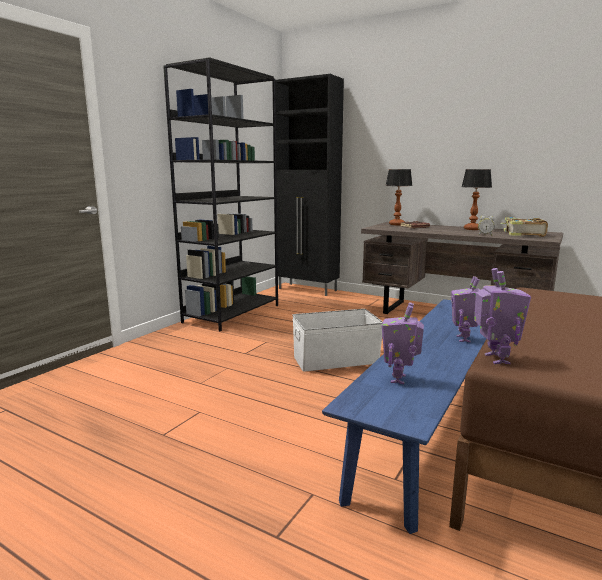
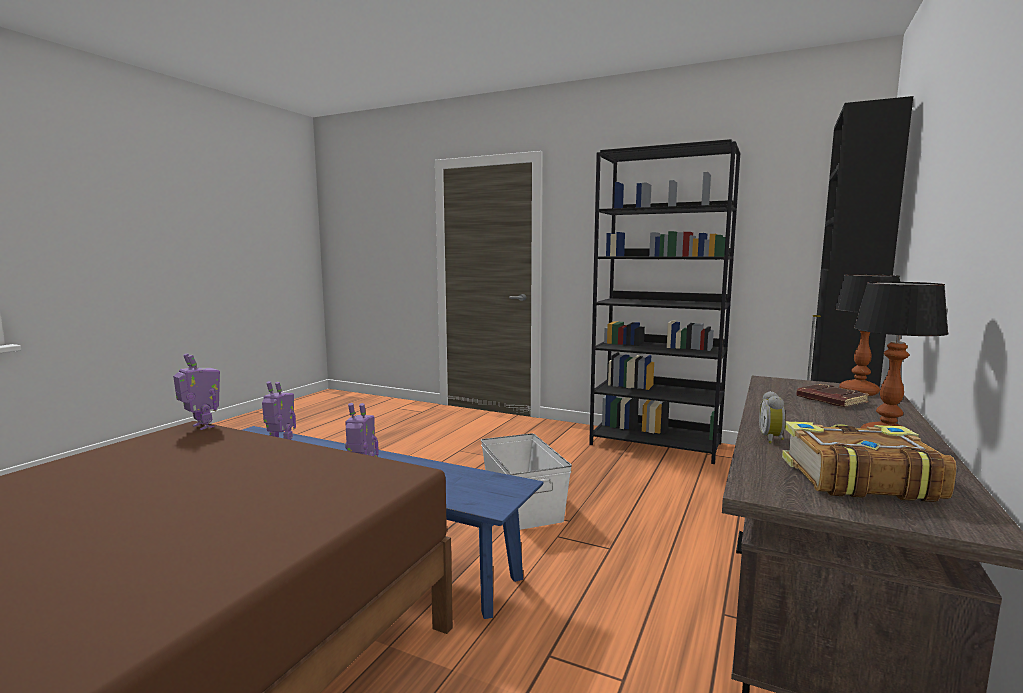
camera: 85 degrees right, 5 degrees down
toy robot [474,268,531,364] -> toy robot turned 135 degrees counterclockwise [173,353,220,430]

